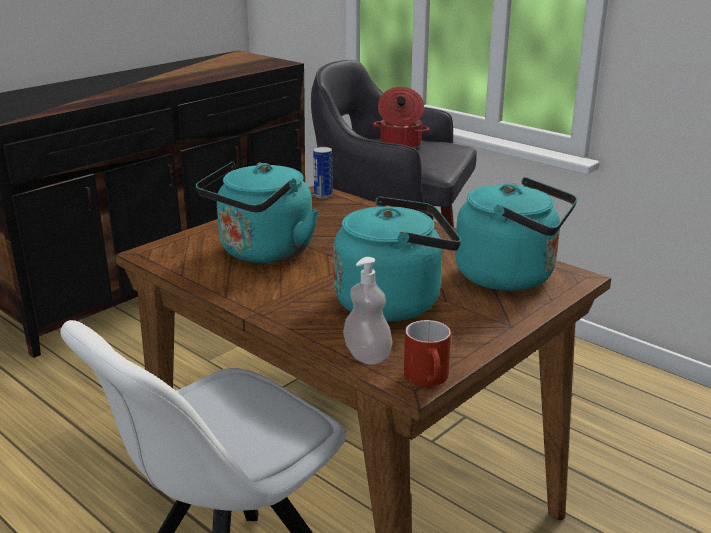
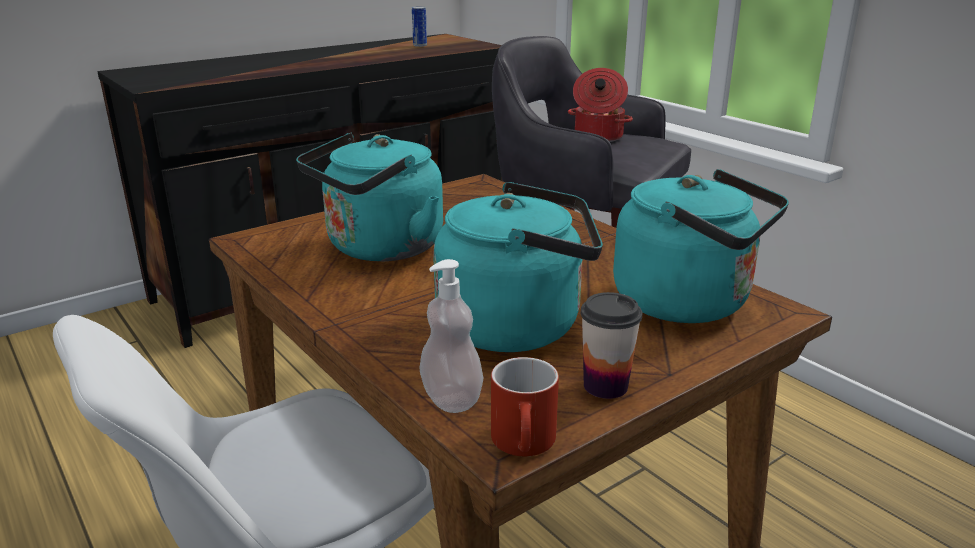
camera: 10 degrees right, 0 degrees up
can [313,147,333,199] -> can moved to [412,7,427,47]
none -> cup [580,292,642,399]

